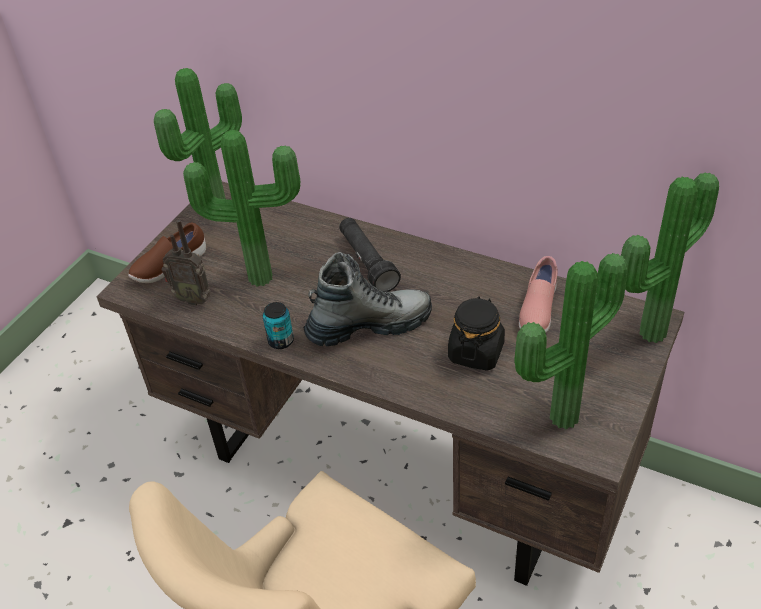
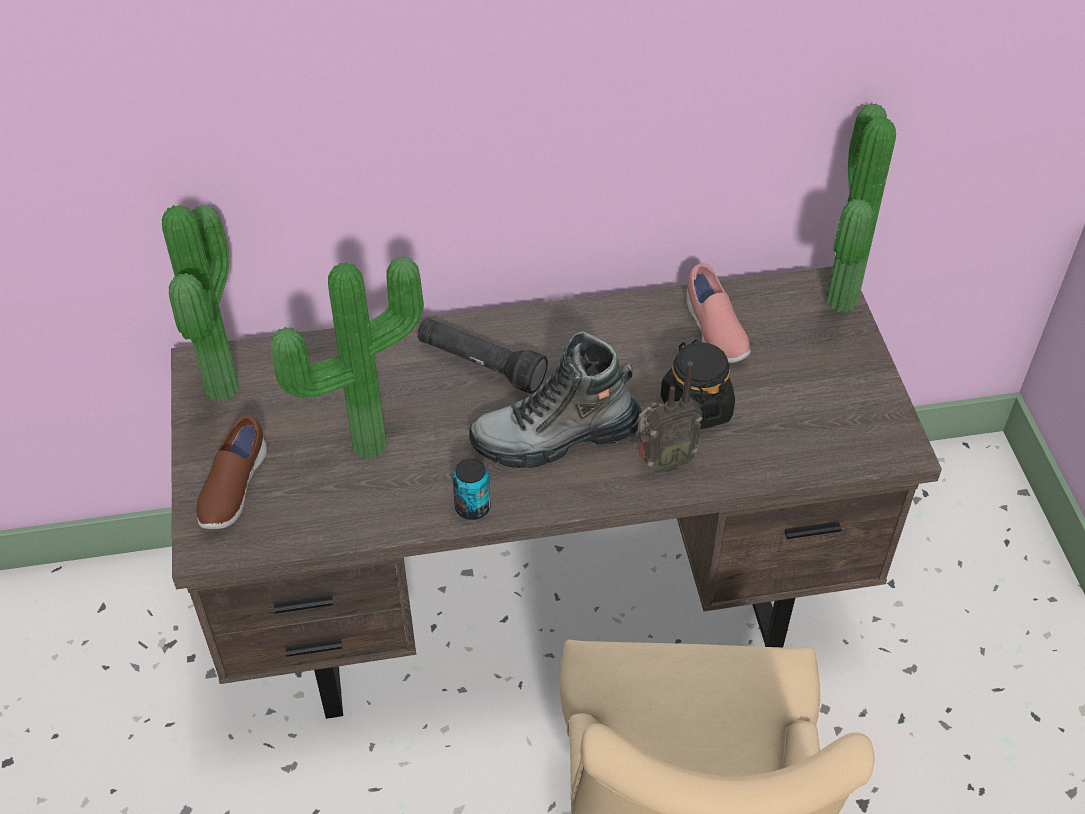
camera: 40 degrees left, 5 degrees up
radio [162,220,211,306] -> radio moved to [637,361,703,473]
boot [303,252,432,347] -> boot turned 135 degrees counterclockwise [469,331,641,468]
potted plant [514,253,628,429] -> none

